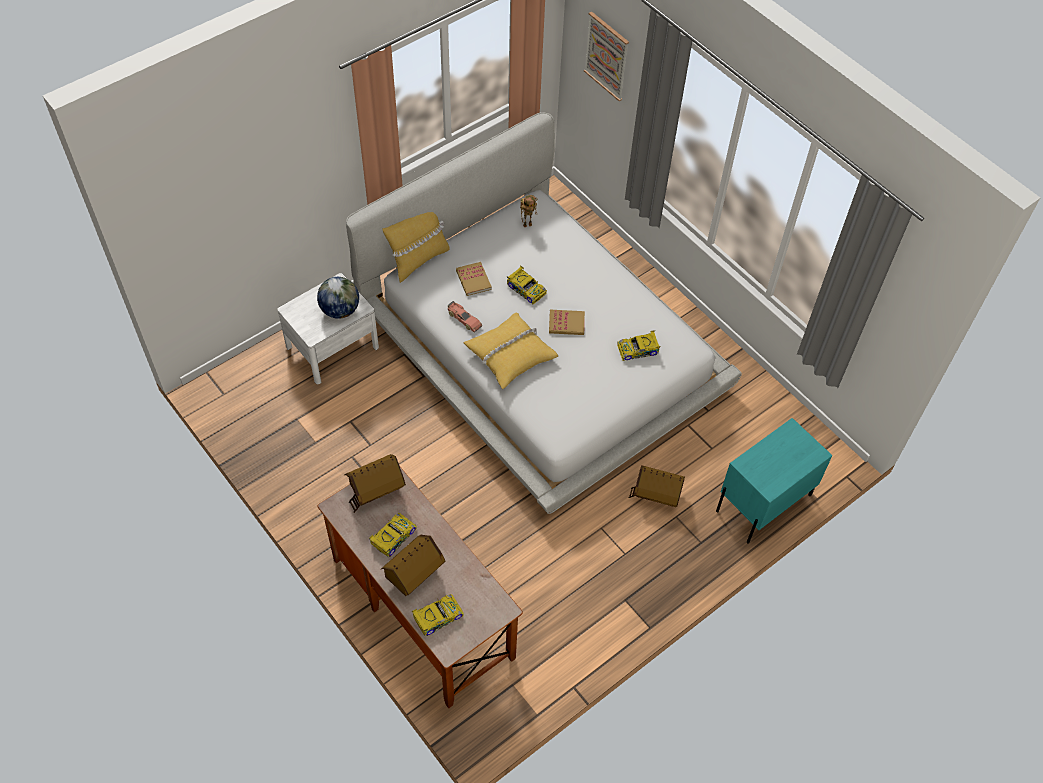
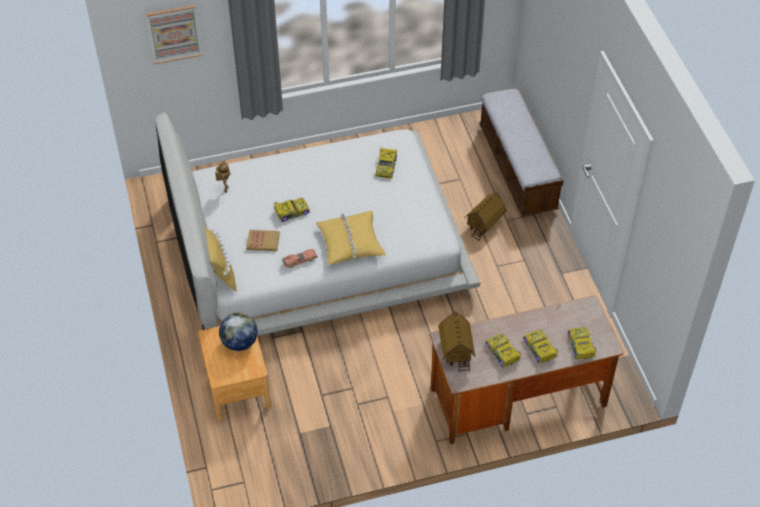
camera: 65 degrees left, 5 degrees down
white nightstand [277,273,379,384] -> brown nightstand [198,326,271,421]
toy house [380,535,446,596] -> toy car [523,329,558,364]
book [549,310,585,335] -> none
turquoise nightstand [716,418,832,544] -> bench [479,87,564,217]

